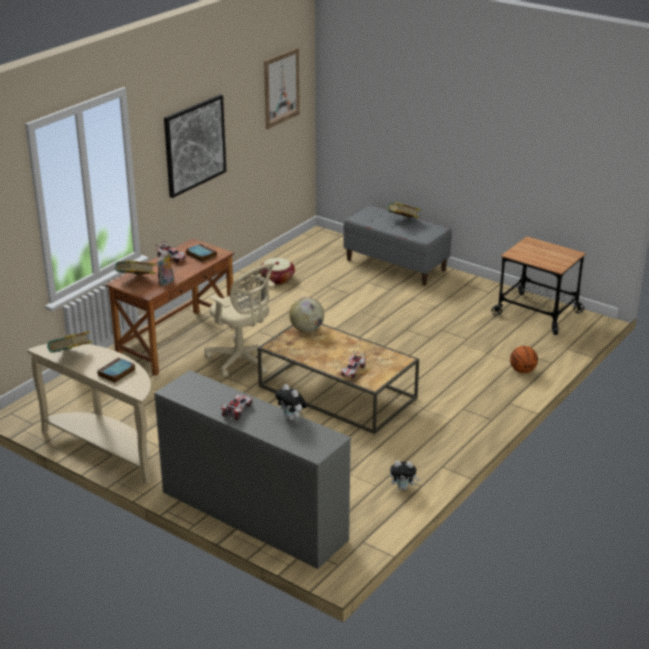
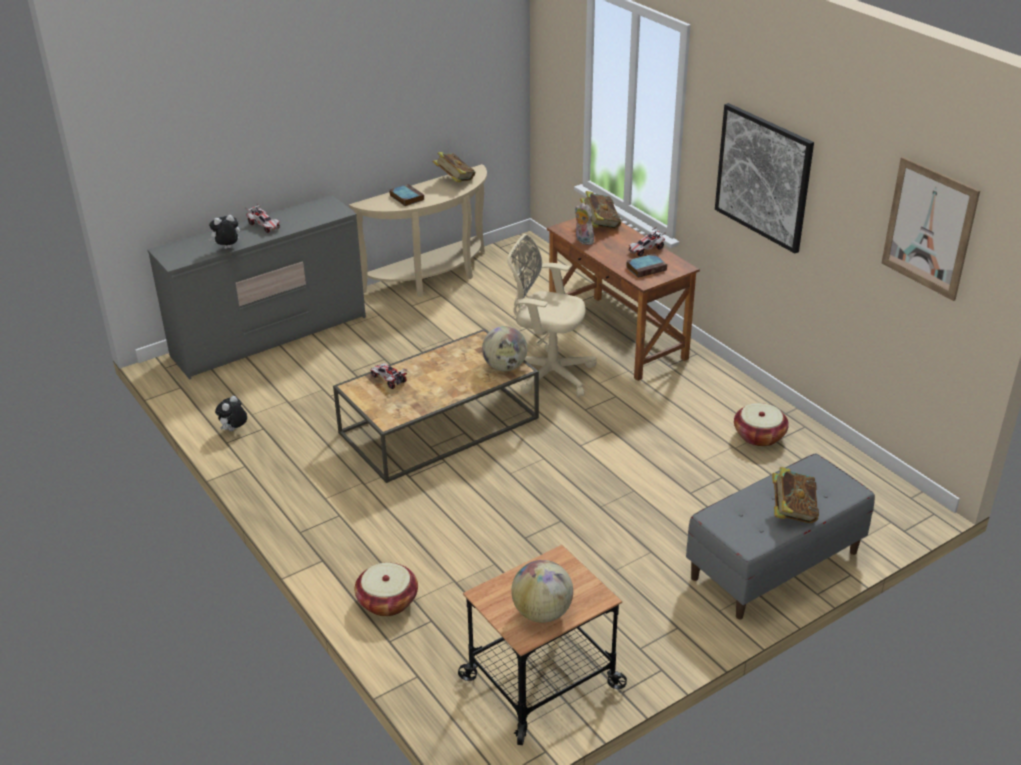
camera: 110 degrees right, 5 degrees up
beige office chair [204,263,275,378] -> beige office chair turned 45 degrees clockwise [507,234,597,397]
basketball [510,346,538,373] -> basket [355,563,418,616]
none -> globe [511,560,573,623]

